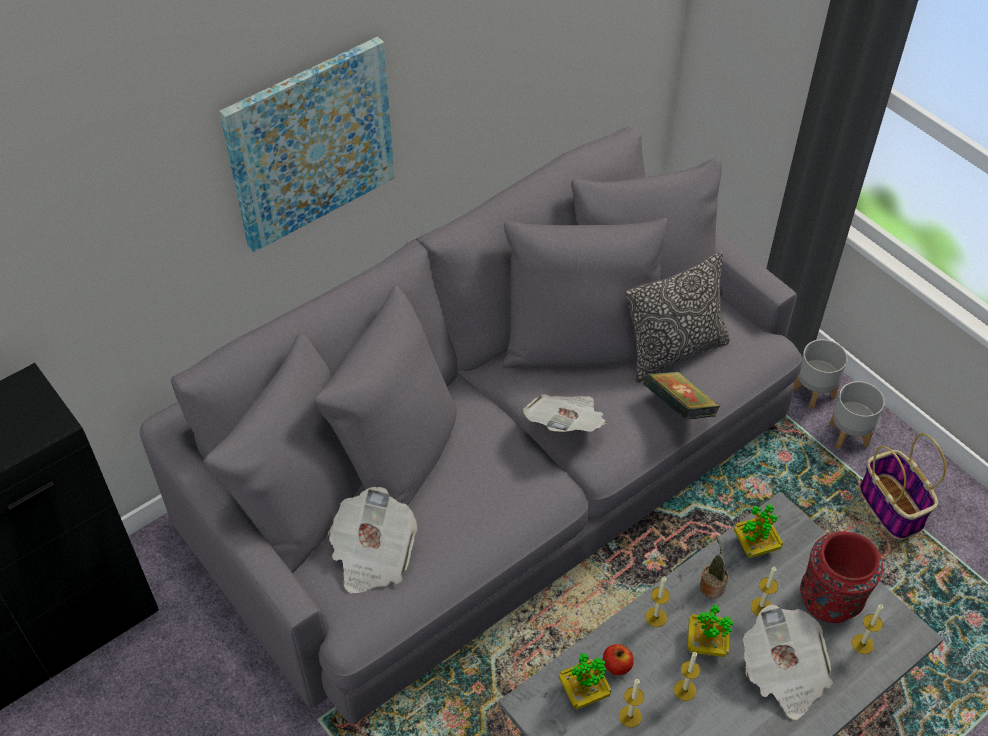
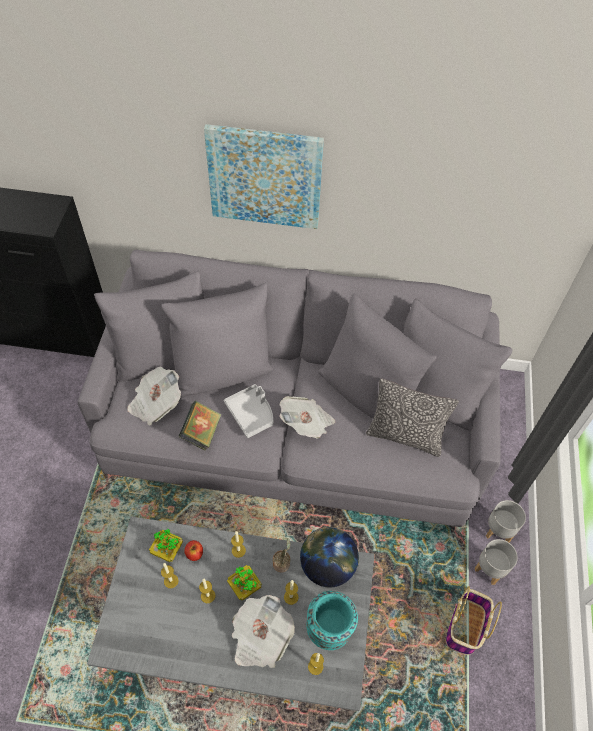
camera: 45 degrees right, 5 degrees up
book [643,372,720,420] -> book moved to [178,401,221,451]
potted plant [734,504,783,558] -> globe [300,527,359,587]
red vase [800,531,883,623] -> turquoise vase [306,591,358,650]
none -> grey tray [224,384,273,438]

